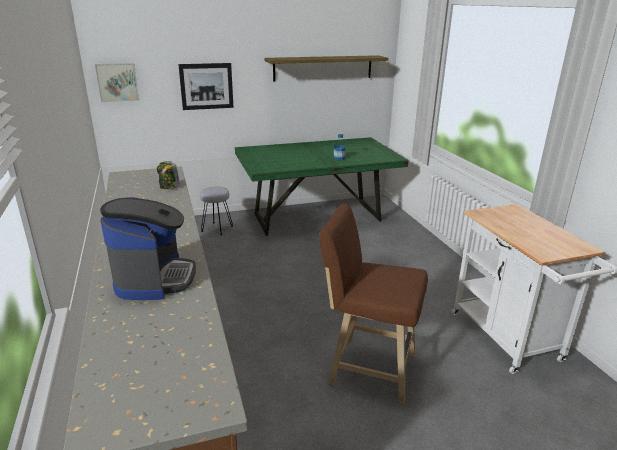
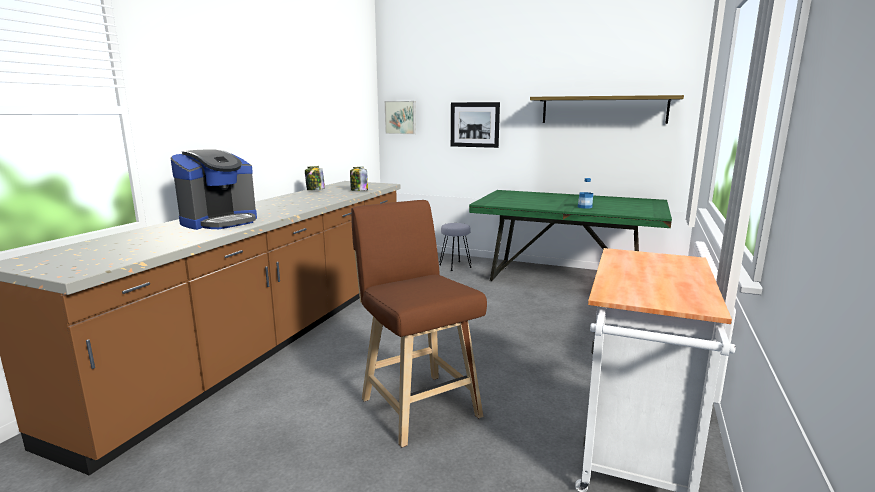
camera: 40 degrees right, 10 degrees down
none -> jar [305,166,325,190]

